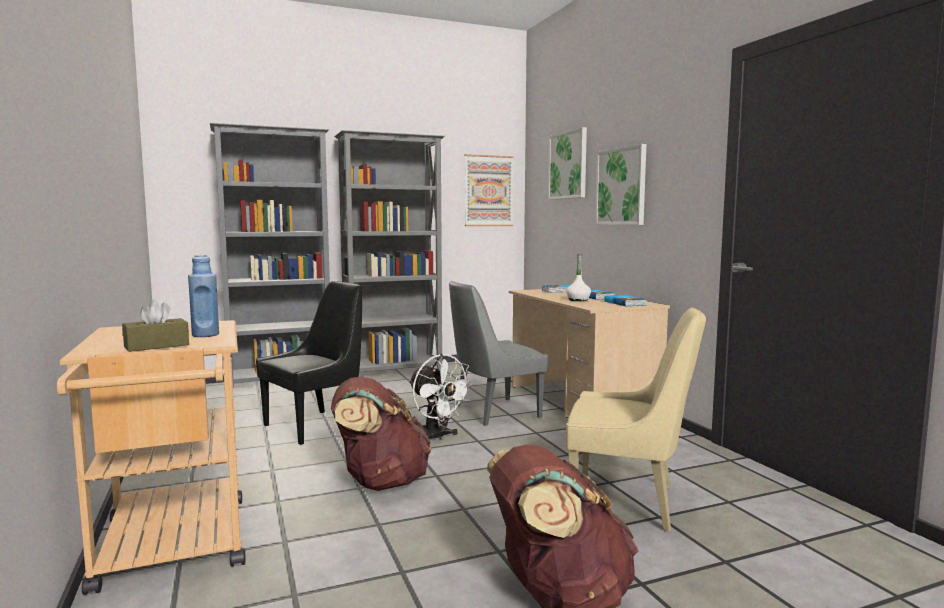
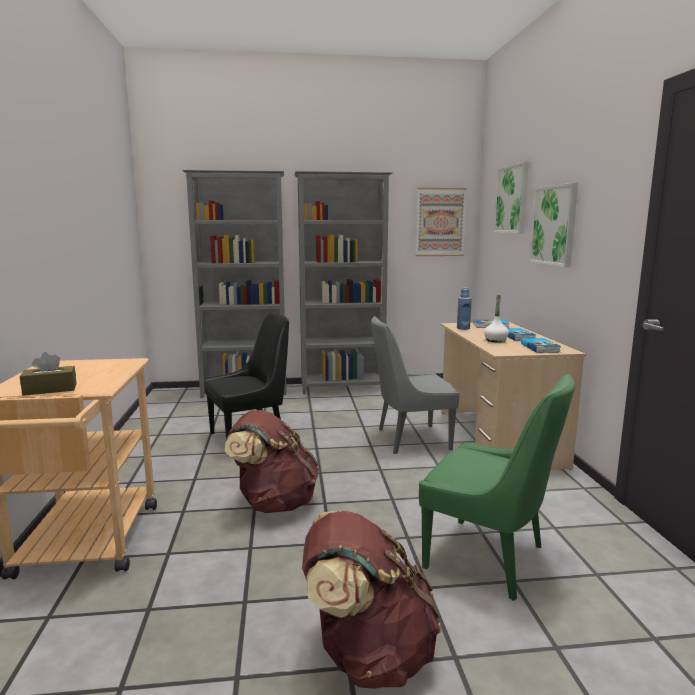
camera: 15 degrees right, 5 degrees up
blue bottle [188,255,219,337] -> blue bottle moved to [457,287,472,330]
white fan [409,354,474,440] -> none
beige chair [566,308,706,532] -> green chair [419,374,575,601]

